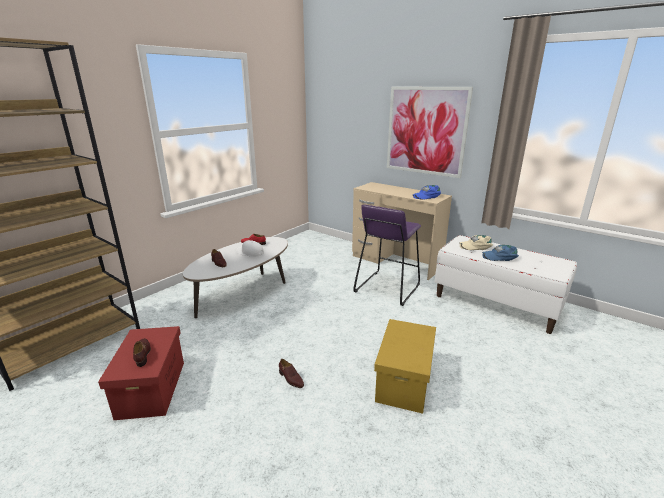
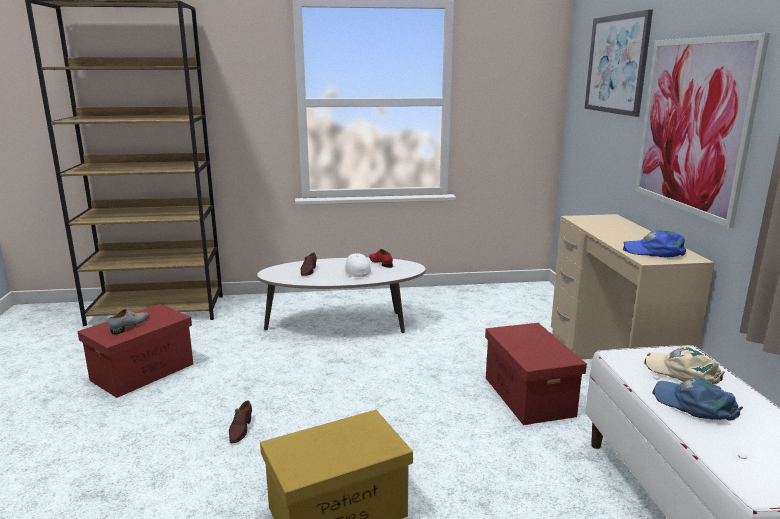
camera: 45 degrees right, 5 degrees down
brown shoe [133,338,151,367] -> grey shoe [108,309,149,335]
purple stool [353,205,421,306] -> red storage box [485,323,587,425]
none -> picture [584,10,653,117]

